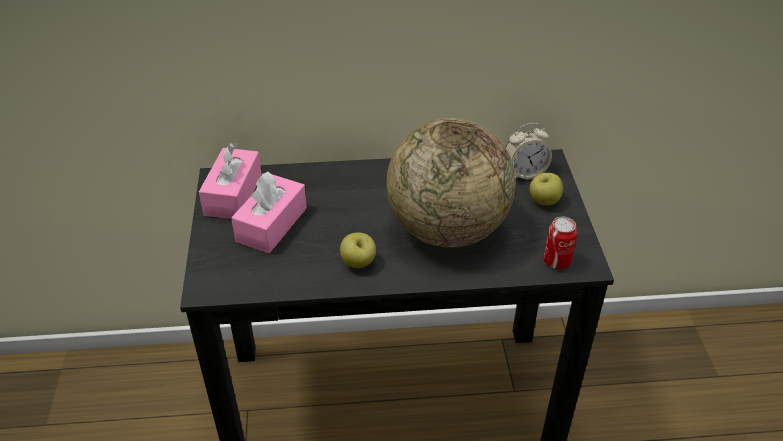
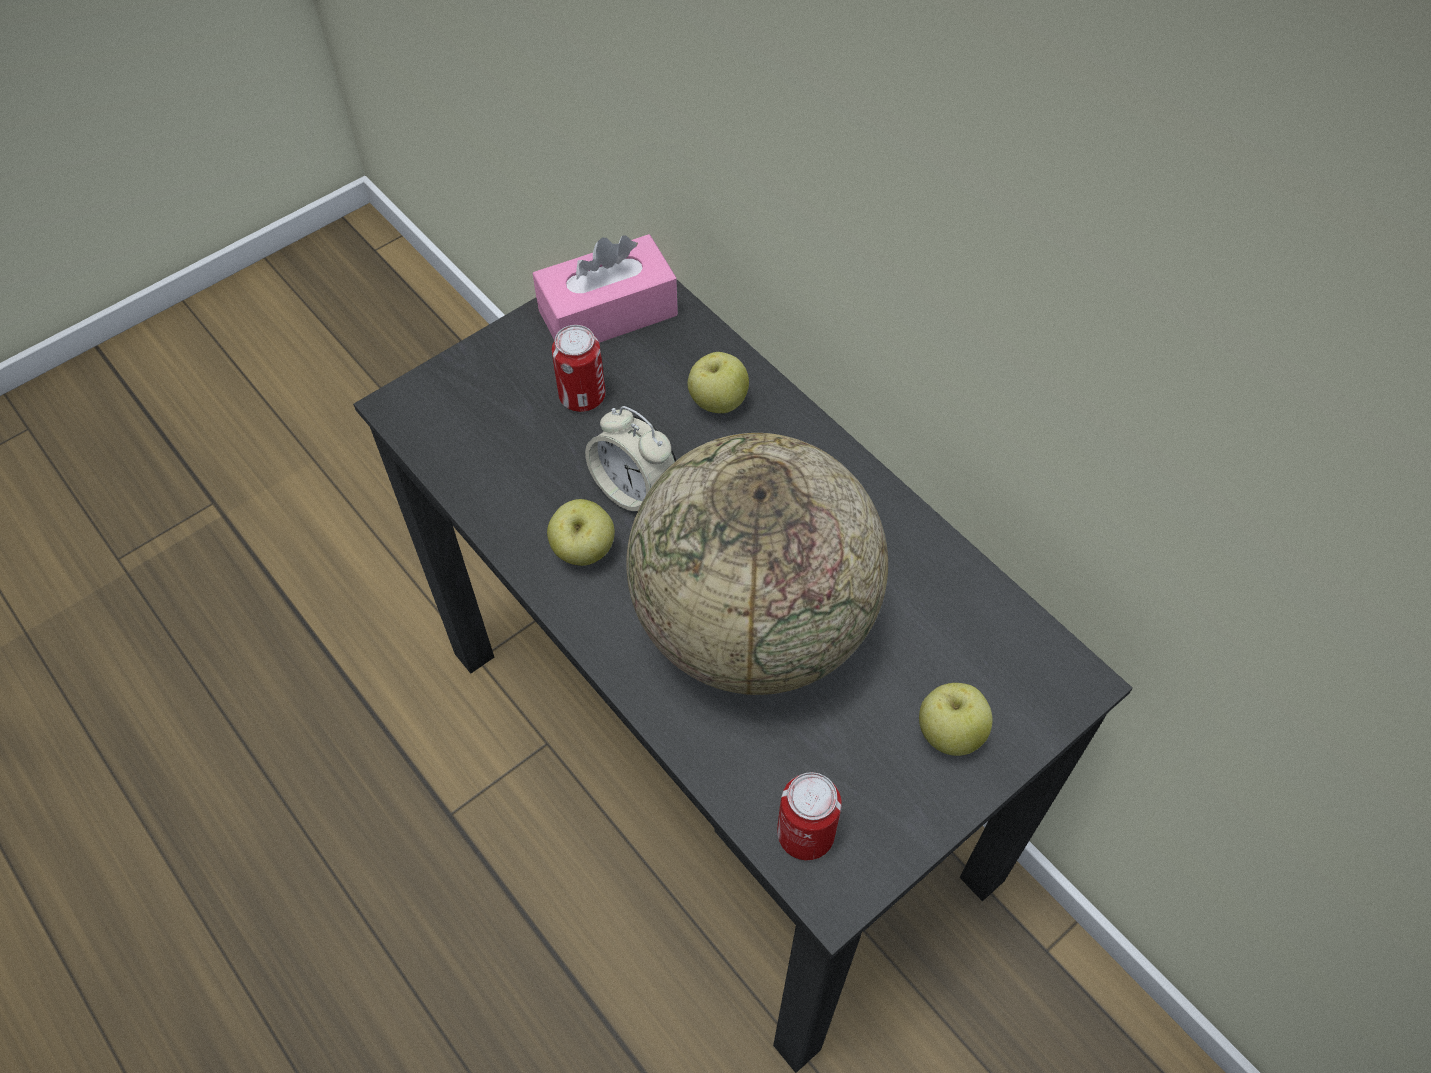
camera: 55 degrees right, 15 degrees up
pink tissue box [231,172,307,253] -> can [552,325,606,412]
alarm clock [505,123,552,179] -> alarm clock moved to [585,406,676,511]
none -> apple [688,352,749,413]

